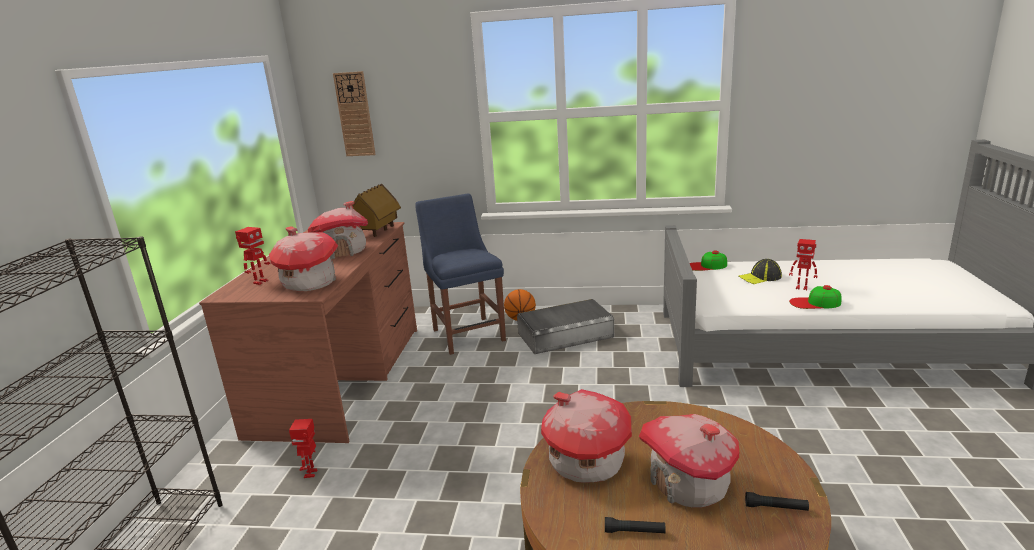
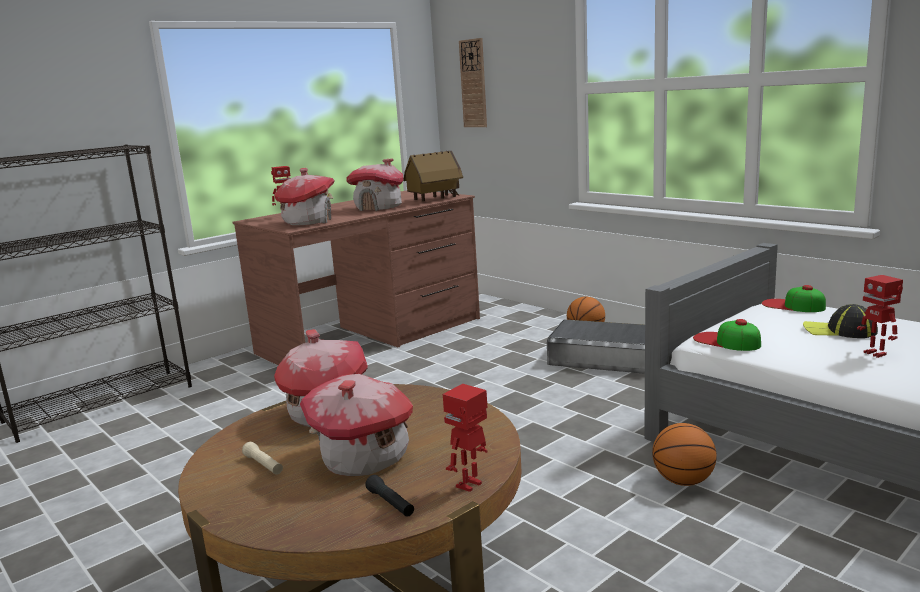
camera: 40 degrees right, 5 degrees down
toy robot [289,419,317,478] -> toy robot moved to [443,384,487,492]
blue chair [415,194,506,355] -> none
black flashlight [605,517,666,534] -> beige flashlight [242,442,283,475]
cap [789,285,841,309] -> cap moved to [693,319,761,351]
none -> basketball [652,423,717,486]

